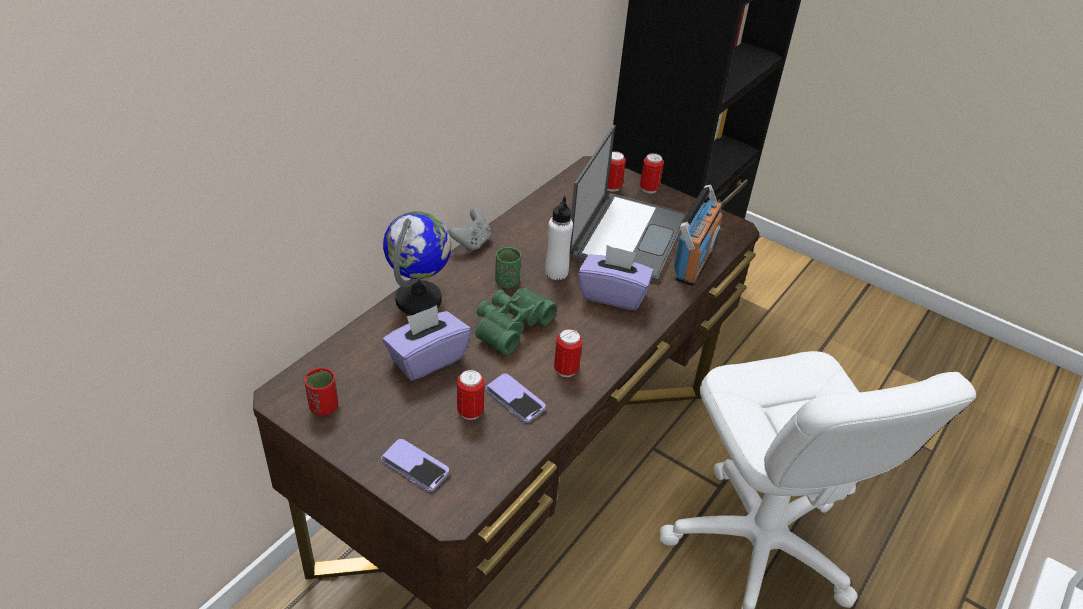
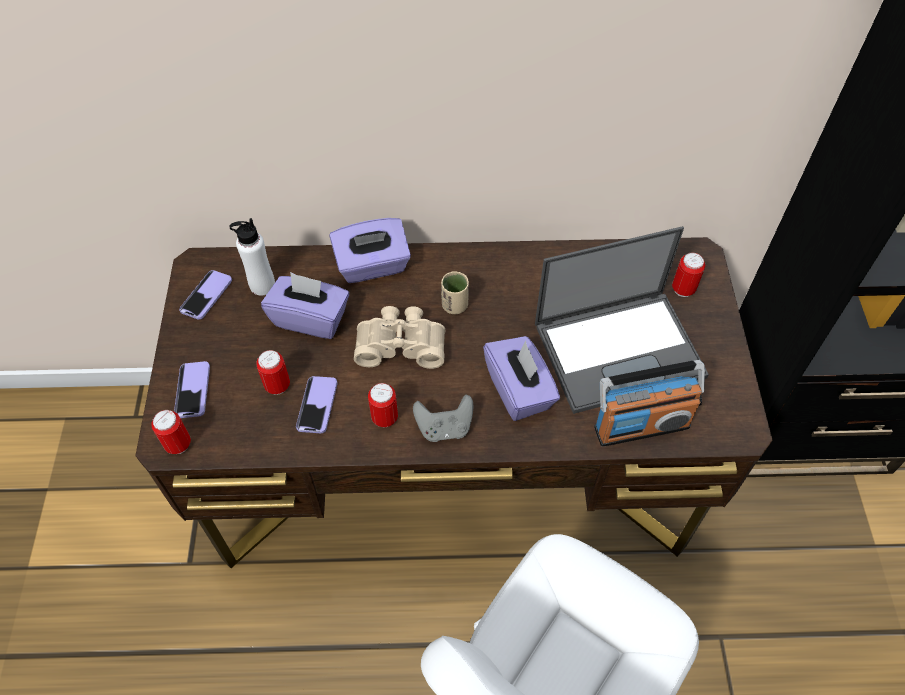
camera: 55 degrees right, 15 degrees up
red cup [304,368,338,416] -> phone [179,270,232,320]
globe [383,211,452,315] -> purple tissue box [330,218,411,283]
grey game controller [448,209,491,252] -> grey game controller moved to [413,395,474,442]
green binoculars [475,288,557,356] -> beige binoculars [354,306,445,369]
green cup [495,247,521,288] -> beige cup [441,271,469,314]
white bottle [545,197,573,280] -> white bottle moved to [229,218,275,296]
can [640,153,664,193] -> can moved to [151,410,191,454]

